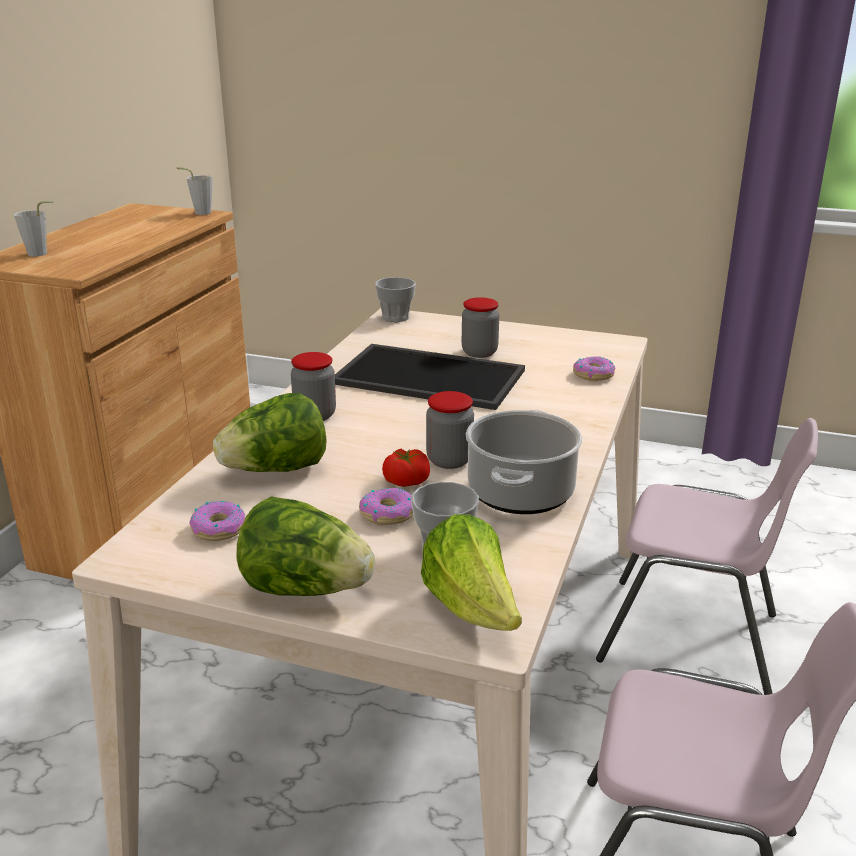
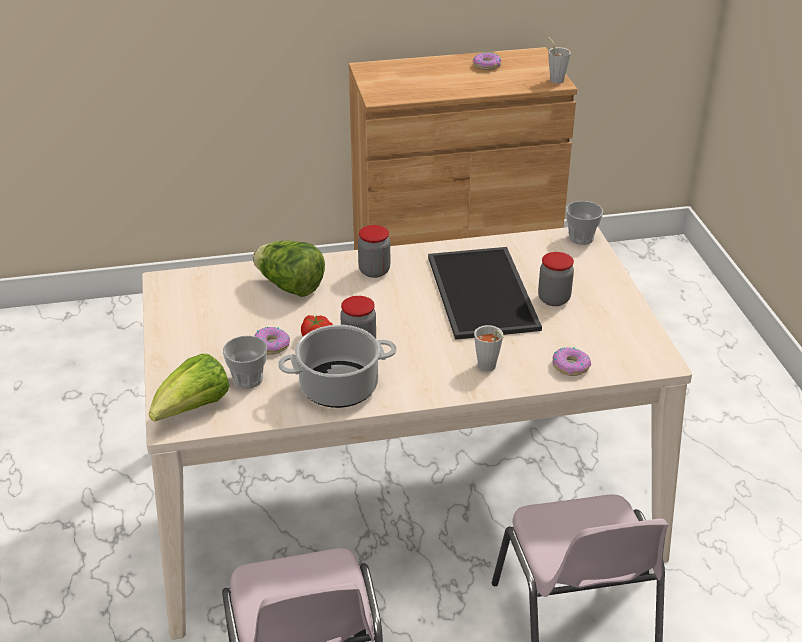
camera: 60 degrees right, 10 degrees up
grey cup [14,201,53,257] -> grey cup moved to [474,325,504,372]
donut [189,501,245,541] -> donut moved to [473,52,501,70]
lettuce [236,496,375,596] -> none

